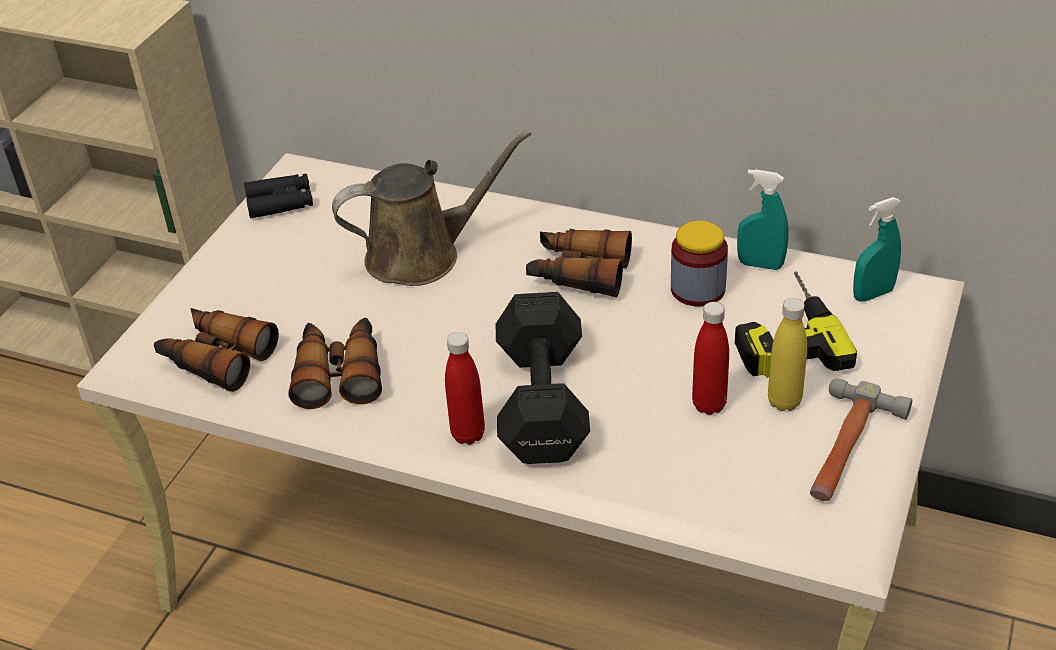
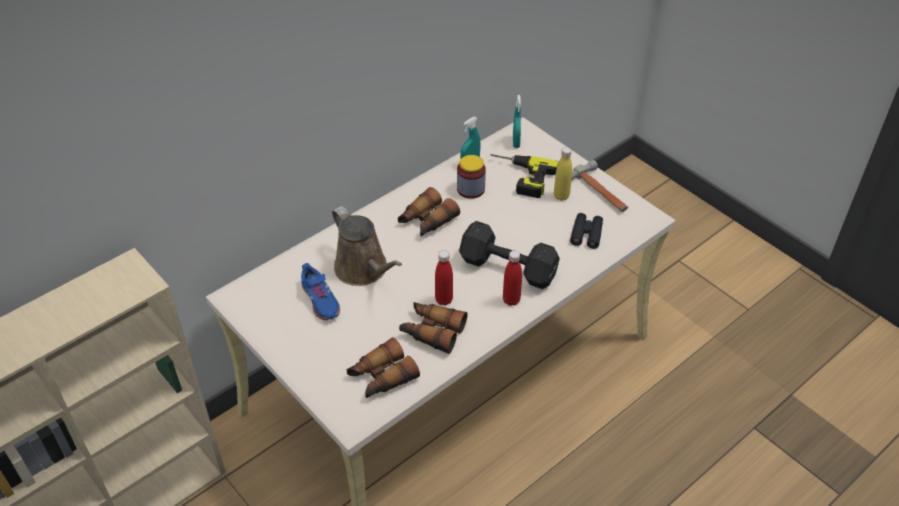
camera: 65 degrees left, 5 degrees up
black binoculars [244,174,313,218] -> black binoculars moved to [570,213,603,249]
brown watering can [332,130,531,286] -> brown watering can turned 135 degrees clockwise [332,206,402,286]
red bottle [692,302,729,415] -> red bottle moved to [435,250,453,306]
none -> blue shoe [301,263,340,320]

